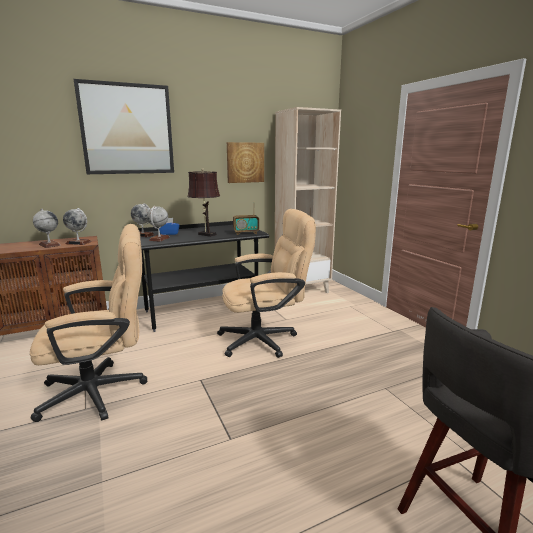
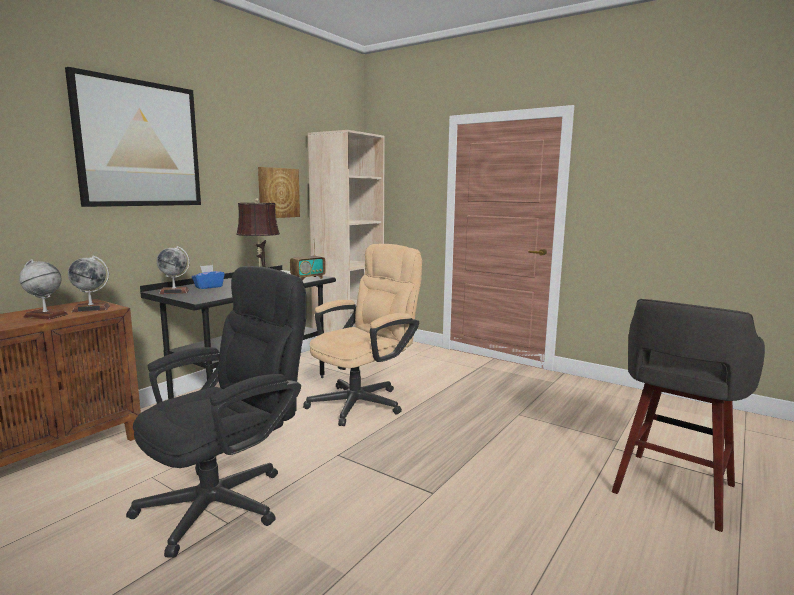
camera: 30 degrees left, 5 degrees down
beige office chair [30,224,147,422] -> black office chair [126,266,306,558]
globe [147,206,170,242] -> none

